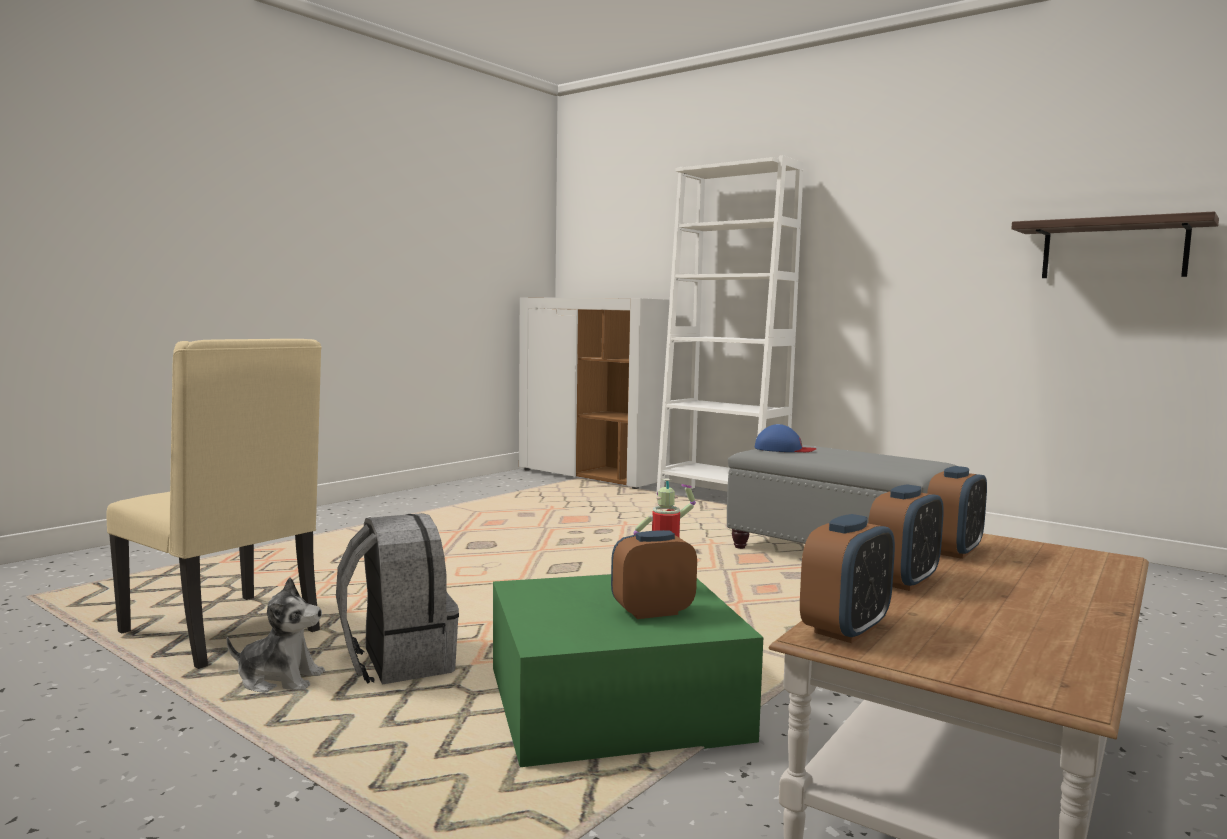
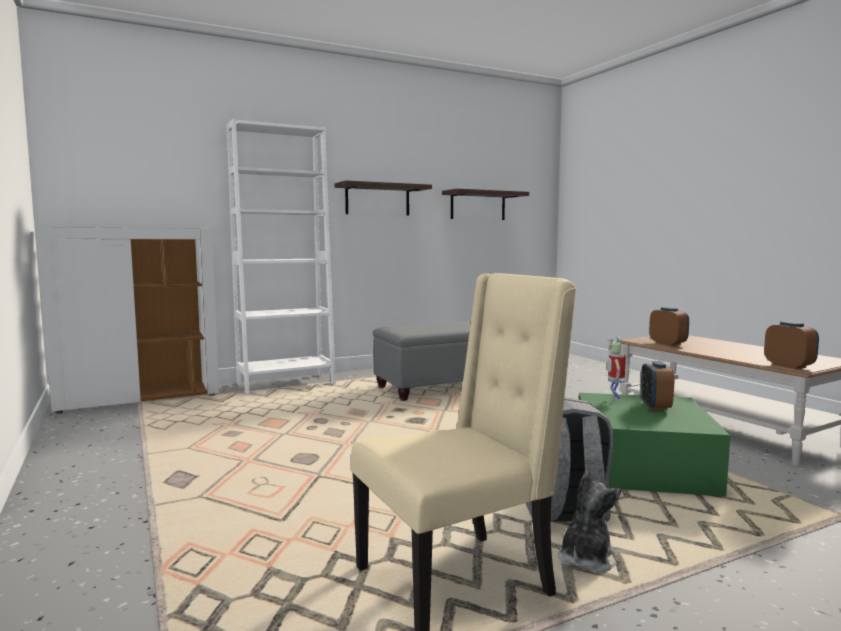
camera: 65 degrees left, 0 degrees up
blue cap [755,424,816,452] -> none
alarm clock [868,484,944,591] -> none
none -> shelf [334,180,432,216]

